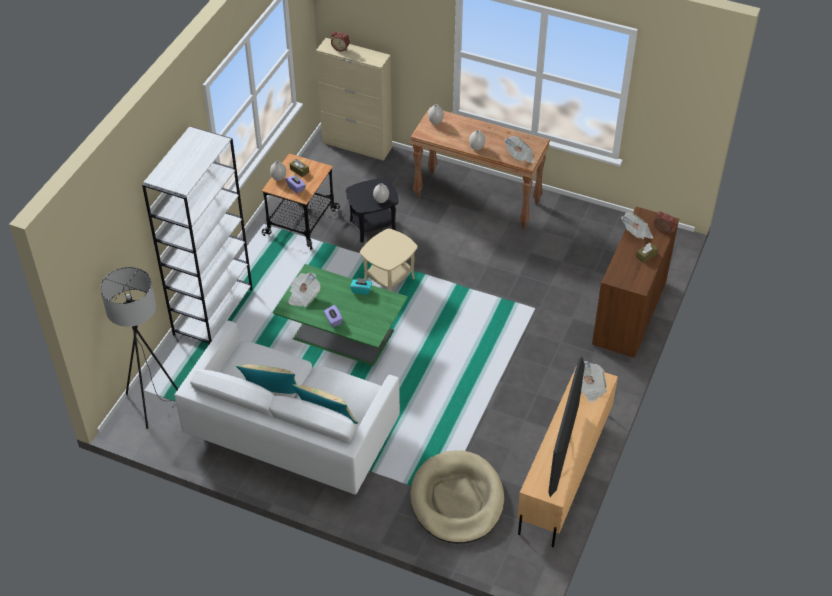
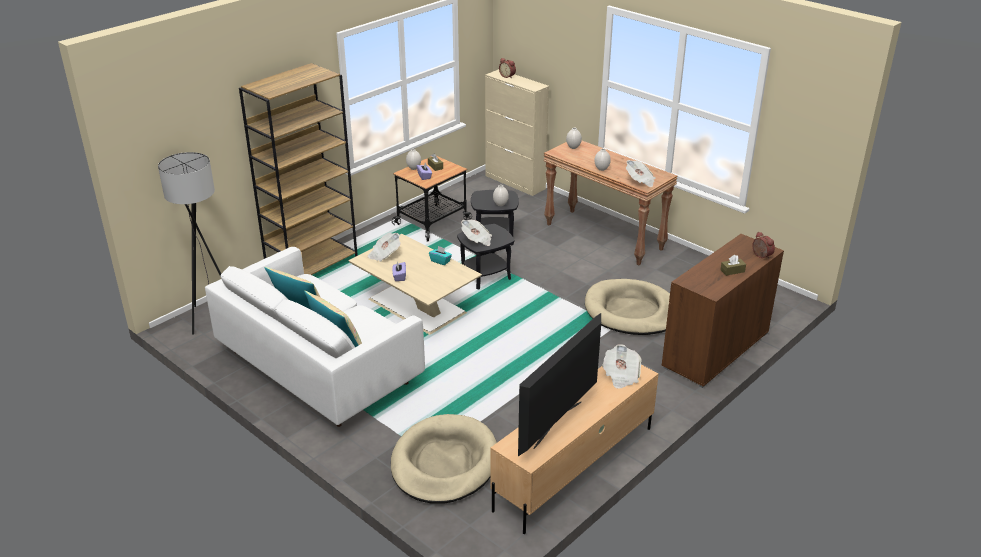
camera: 20 degrees right, 15 degrees down
white bookcase [142,126,252,344] -> brown bookcase [239,63,358,275]
green coffee table [272,264,408,366] -> beige coffee table [348,234,482,335]
beige side table [360,229,418,291] -> black side table [457,224,514,290]
newspaper [621,212,653,239] -> newspaper moved to [461,220,492,246]
none -> beige dog bed [585,279,670,335]

